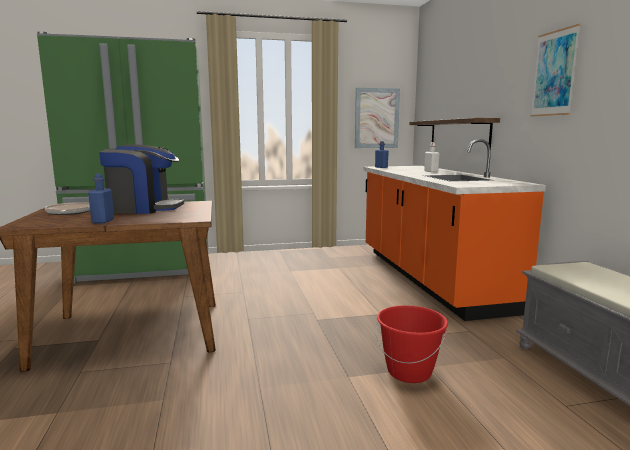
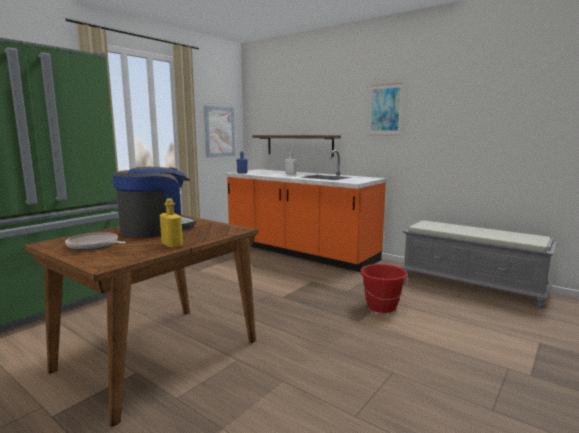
camera: 40 degrees left, 0 degrees up
blue bottle [88,174,114,223] -> yellow bottle [160,198,183,248]

